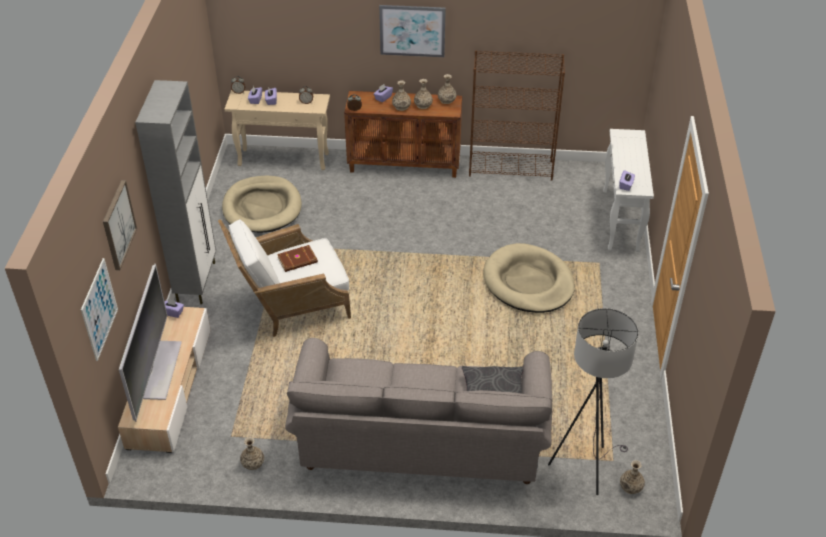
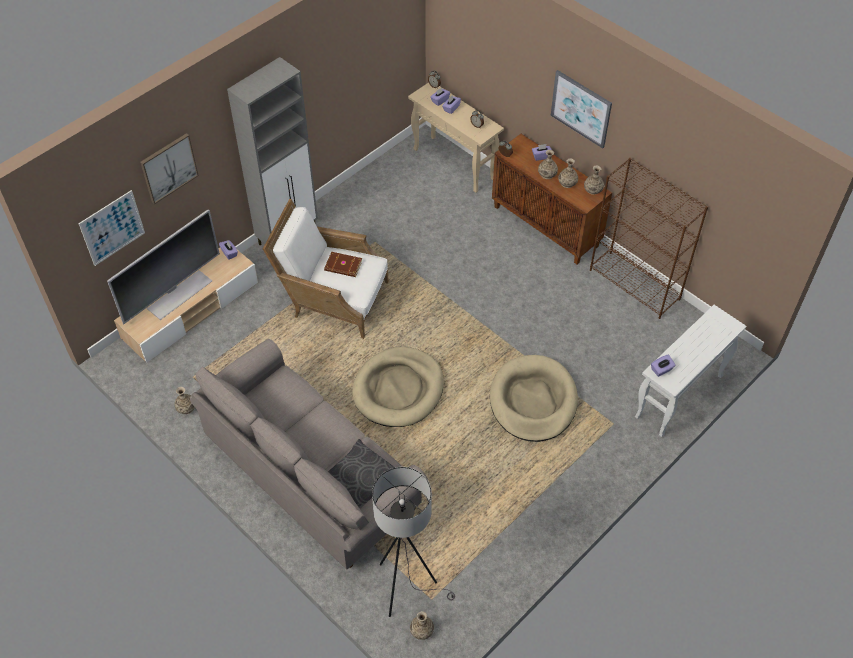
camera: 40 degrees right, 10 degrees up
beige dog bed [222,176,302,233] -> beige dog bed moved to [352,347,444,427]

